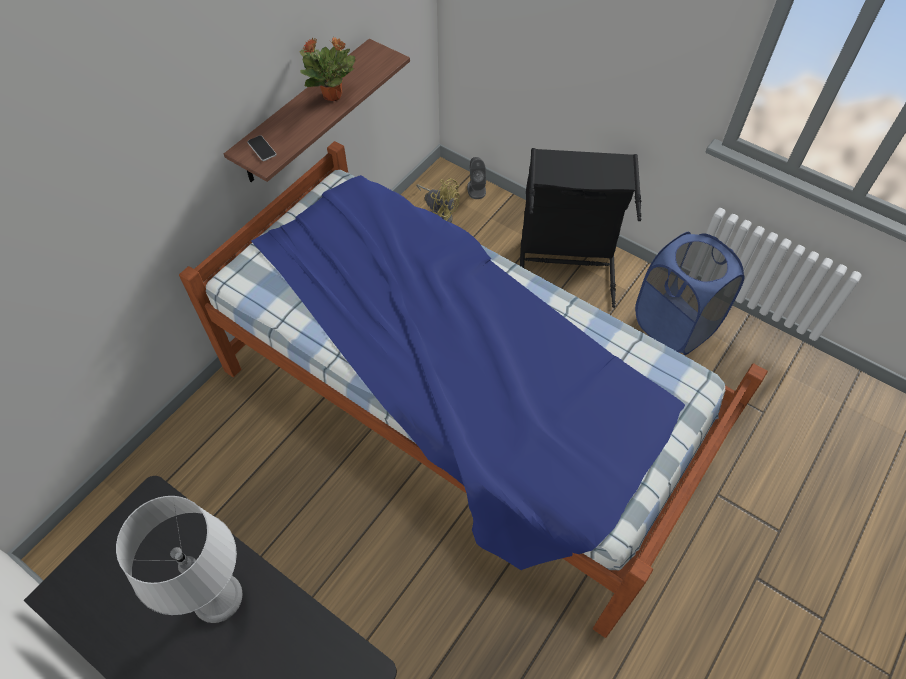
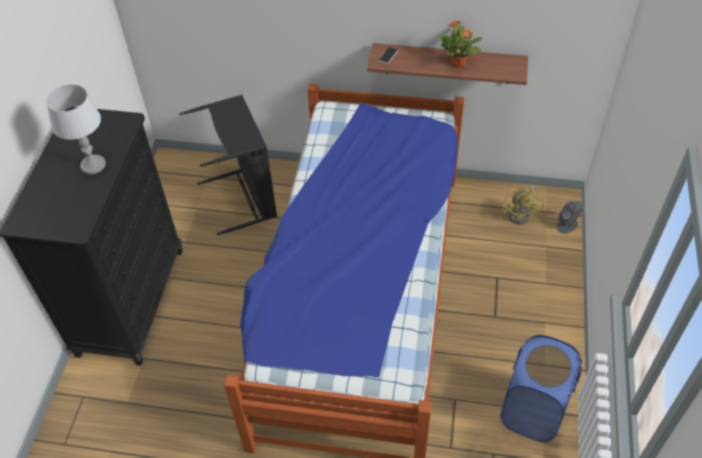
camera: 65 degrees right, 5 degrees down
black laundry basket [520,148,641,308] -> black laundry basket moved to [180,95,277,235]

